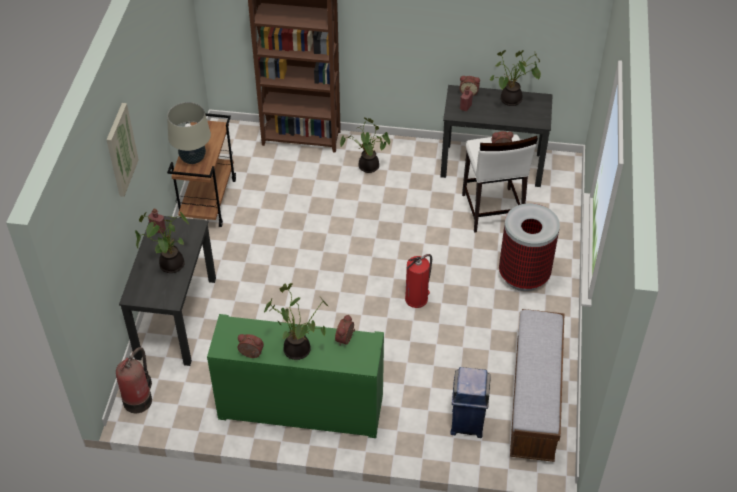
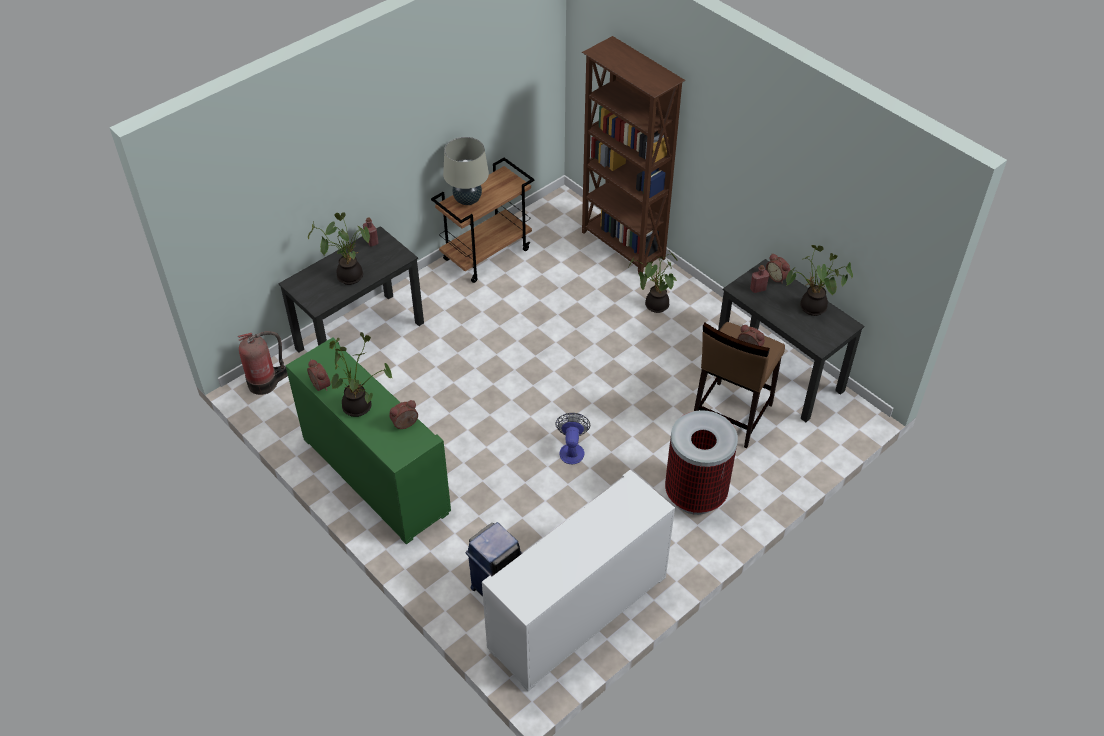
camera: 40 degrees right, 0 degrees up
picture [106,103,139,197] -> none
fire extinguisher [405,254,432,308] -> fan [555,413,590,464]
white stool [462,134,538,233] -> brown stool [694,322,785,448]
bench [510,309,564,462] -> white cabinet [482,470,675,691]

